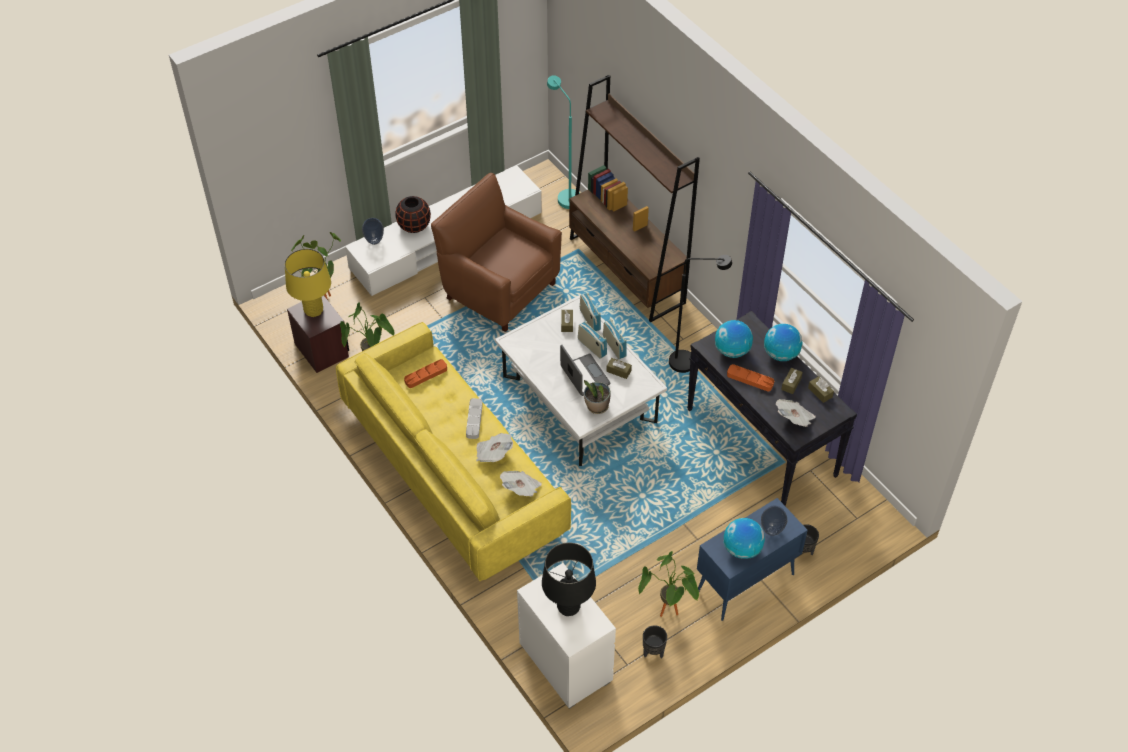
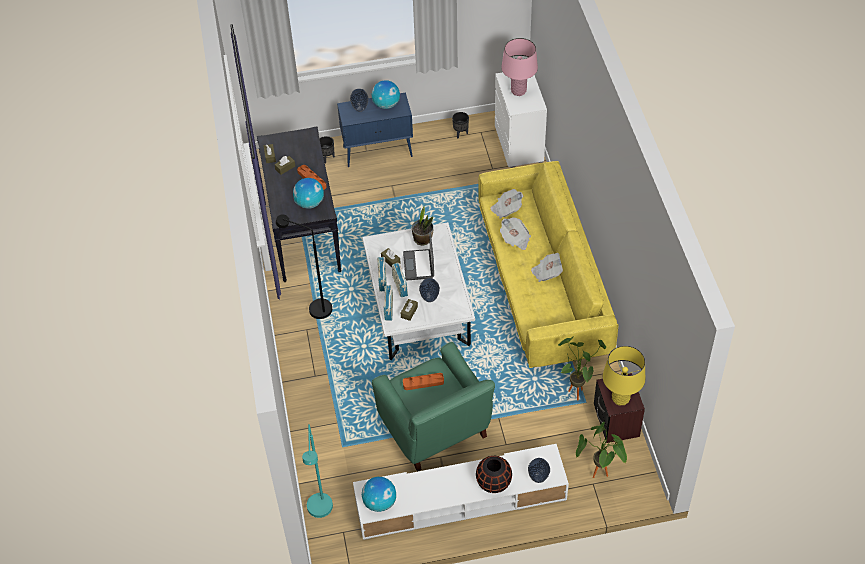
camera: 155 degrees left, 0 degrees up
orange tray [404,359,447,388] -> orange tray moved to [403,373,444,390]
brown armchair [431,173,562,332] -> green armchair [372,342,495,472]
grey tray [466,398,483,439] -> none
black table lamp [542,543,596,616] -> pink table lamp [501,38,538,96]
brown bookcase [569,75,700,322] -> none
potted plant [638,551,699,617] -> none
globe [764,324,802,361] -> globe moved to [362,477,396,512]
newspaper [776,399,816,427] -> newspaper moved to [531,253,563,282]
none -> vase [419,278,440,302]

